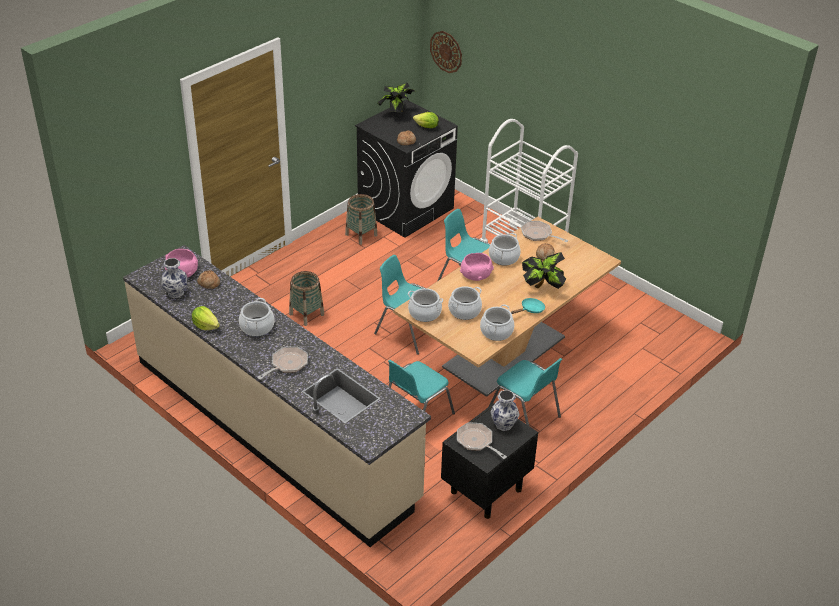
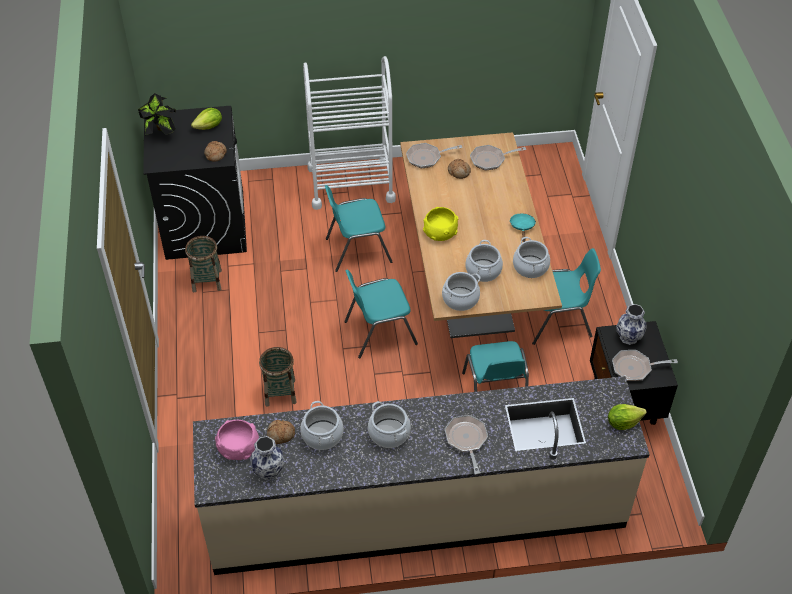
camera: 50 degrees left, 10 degrees up
lettuce [192,306,220,330] -> lettuce moved to [608,404,647,430]
wall clock [430,31,462,73] -> none
pink bowl [460,253,494,281] -> yellow bowl [423,207,459,241]
cooking pot [489,233,521,266] -> cooking pot moved to [300,401,343,450]
potted plant [522,252,566,289] -> none
none -> frying pan [470,145,526,171]

